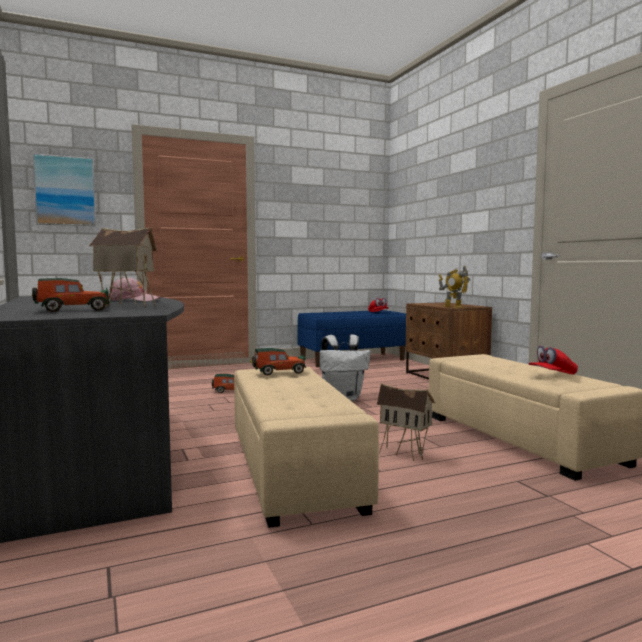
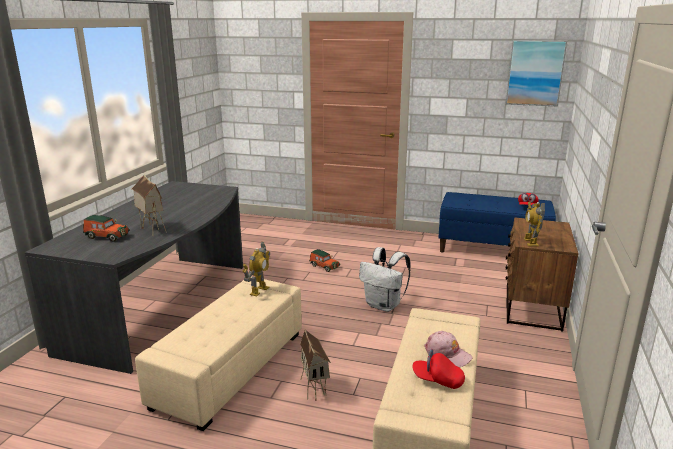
camera: 40 degrees right, 15 degrees up
picture [32,153,96,226] -> picture moved to [506,40,567,107]
pink cap [108,277,161,301] -> pink cap moved to [424,331,473,367]
toy car [250,348,306,375] -> toy robot [243,242,270,296]

